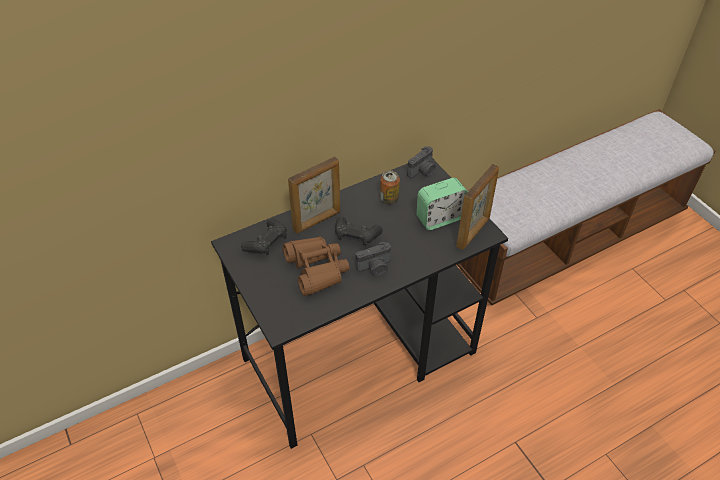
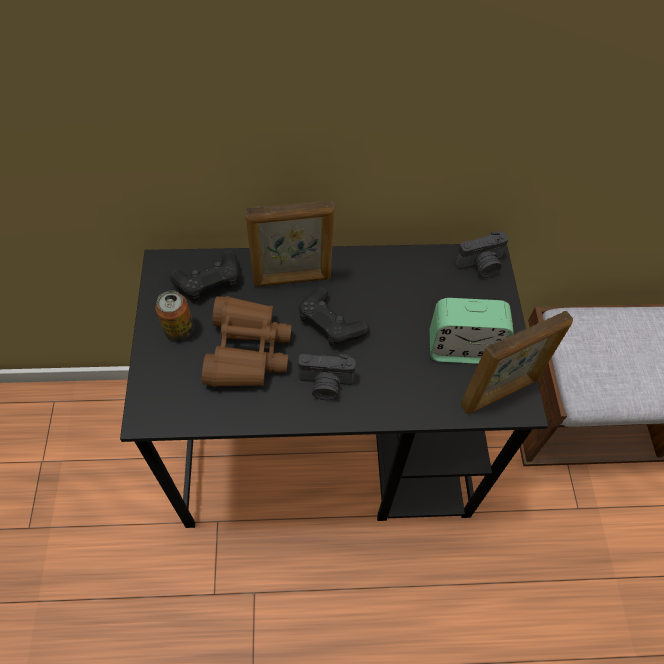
camera: 25 degrees right, 10 degrees up
can [380,170,400,205] -> can moved to [155,290,194,341]

